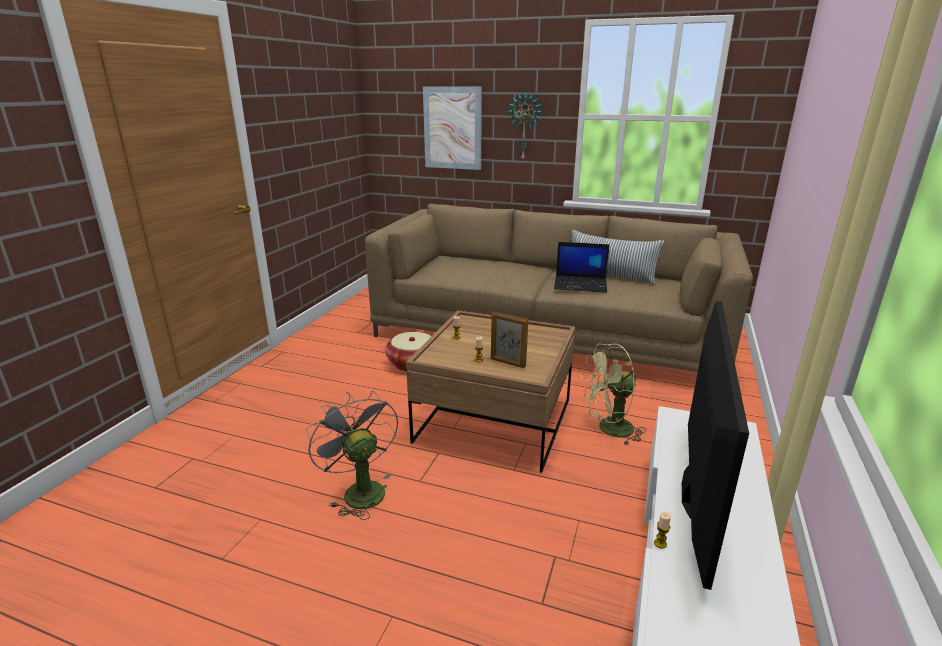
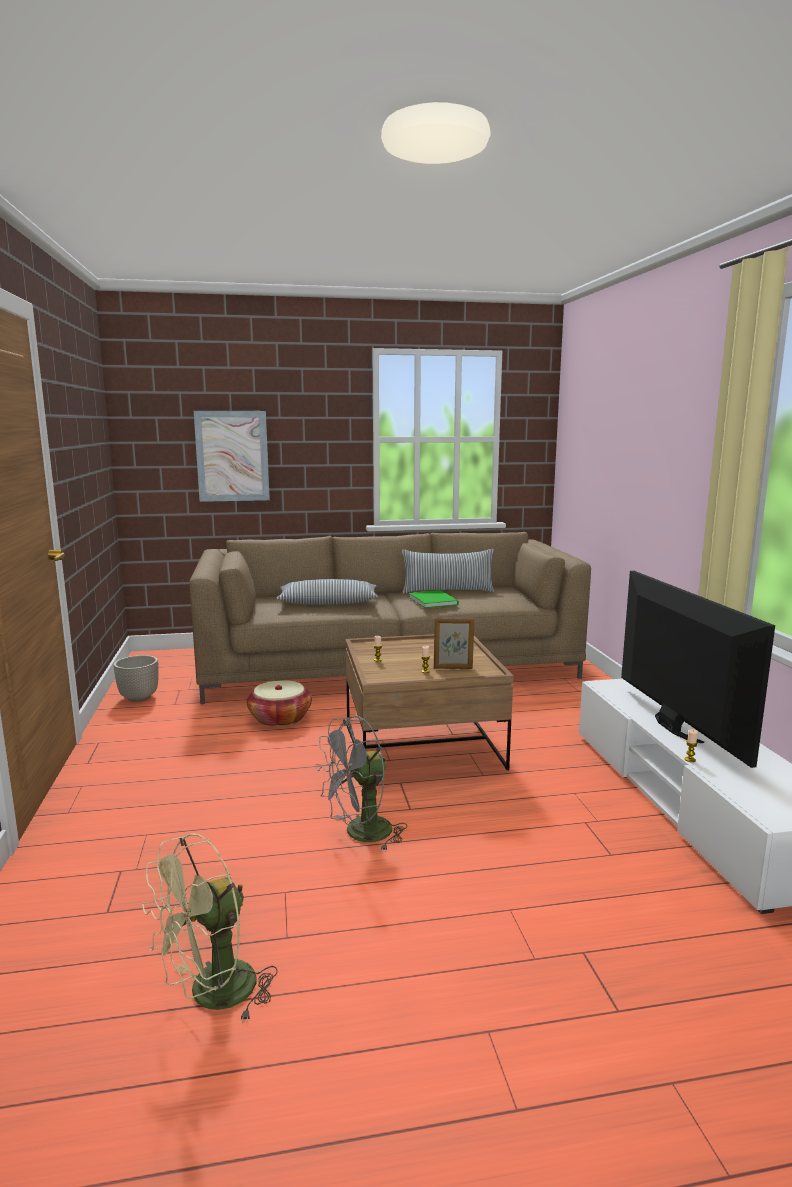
camera: 30 degrees left, 10 degrees down
grey fan [305,391,398,520] -> grey fan turned 60 degrees counterclockwise [315,716,407,851]
wall clock [507,92,542,160] -> none
laptop [554,242,610,293] -> green book [409,590,459,608]
green fan [581,344,646,446] -> green fan moved to [142,833,278,1023]
none -> grey planter [114,655,159,702]
none -> pillow [276,579,378,605]

